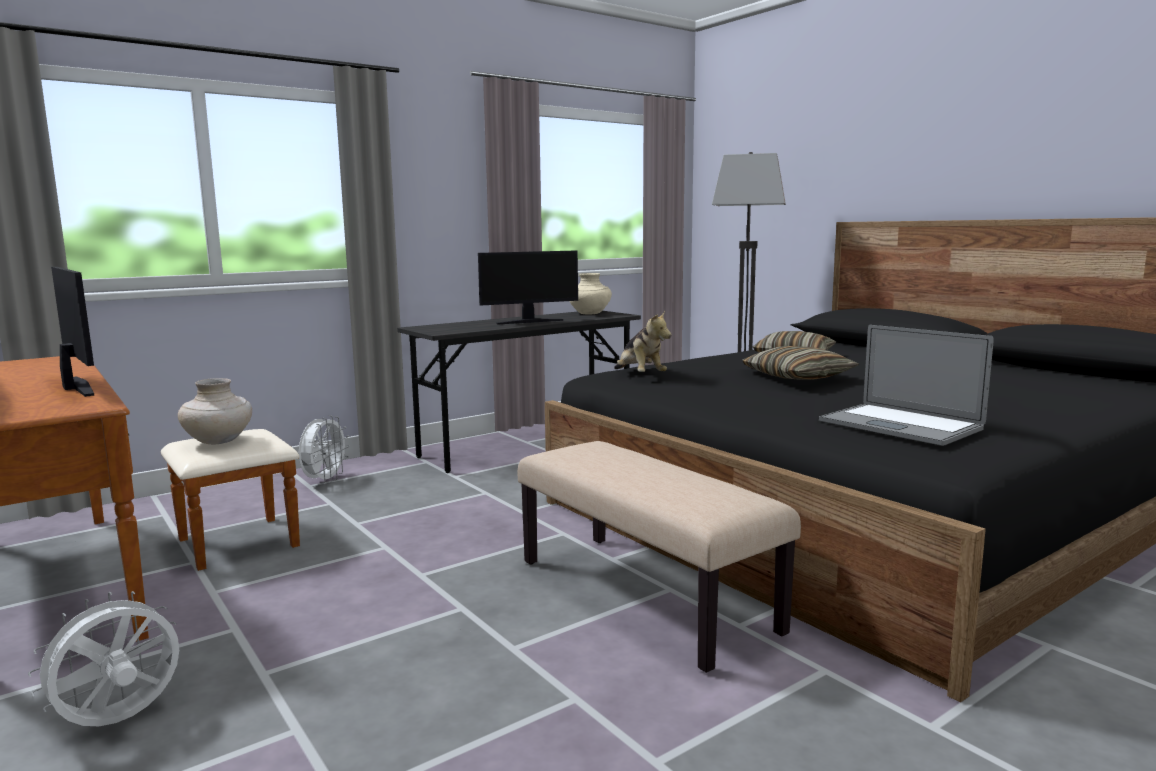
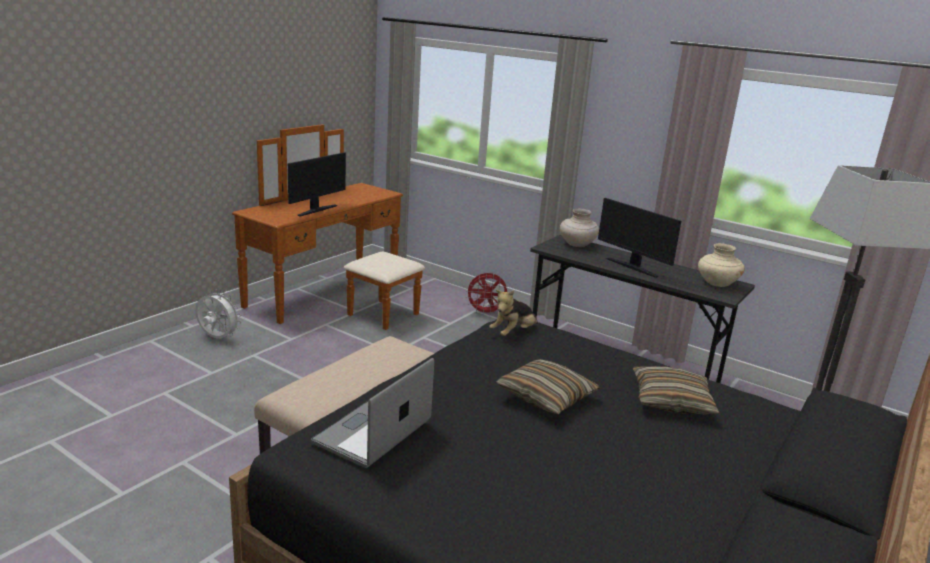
camera: 70 degrees right, 10 degrees up
beige vase [178,378,252,445] -> beige vase moved to [560,209,599,247]
white fan [299,415,350,484] -> red fan [466,273,509,315]

